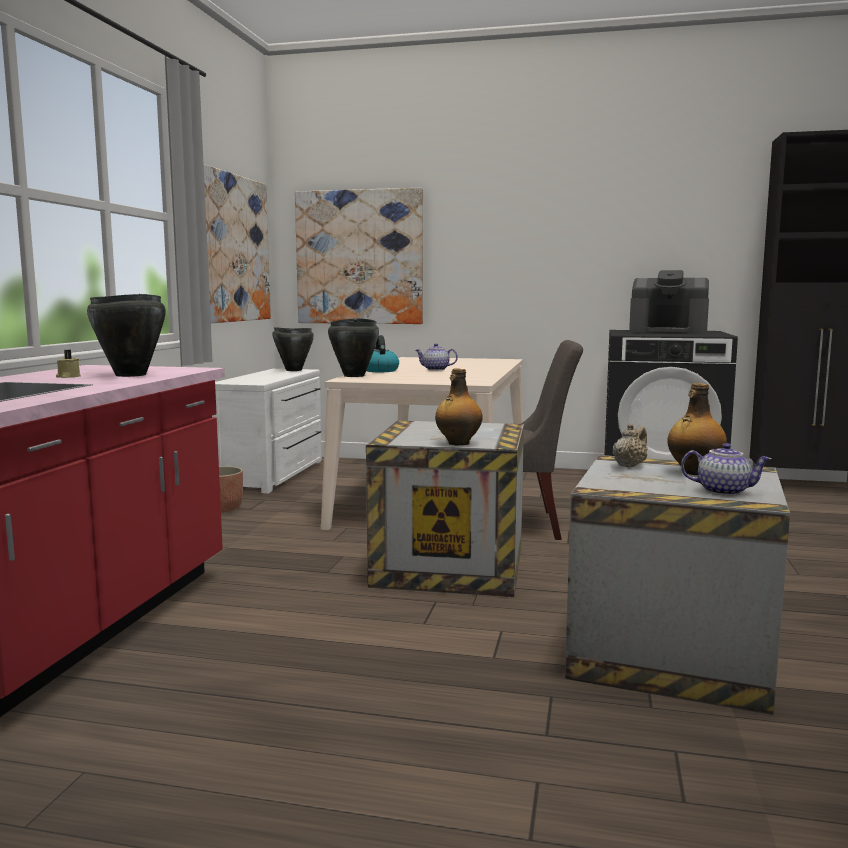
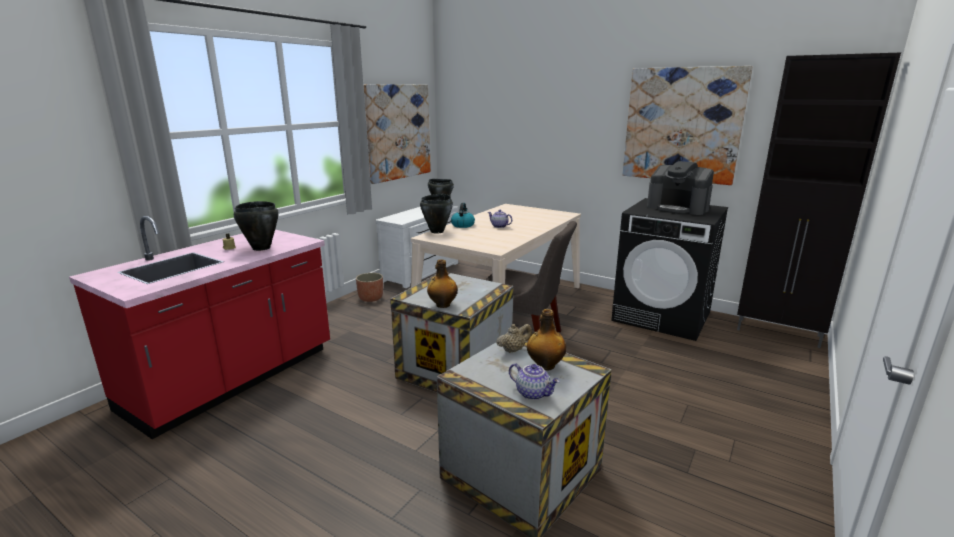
camera: 20 degrees right, 10 degrees up
picture [295,188,423,324] -> picture moved to [623,66,753,185]

